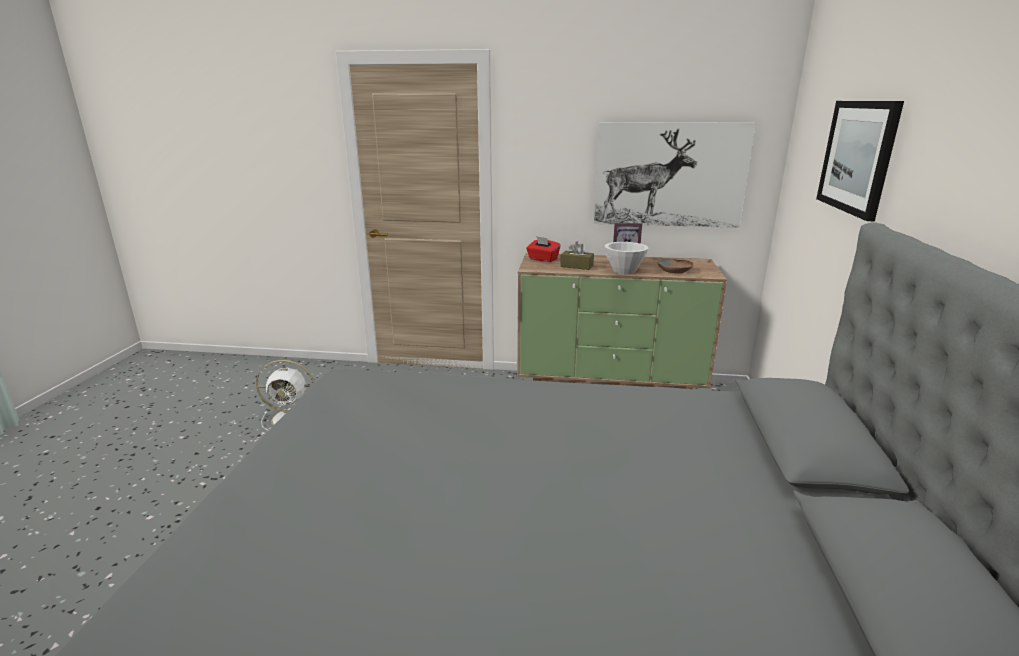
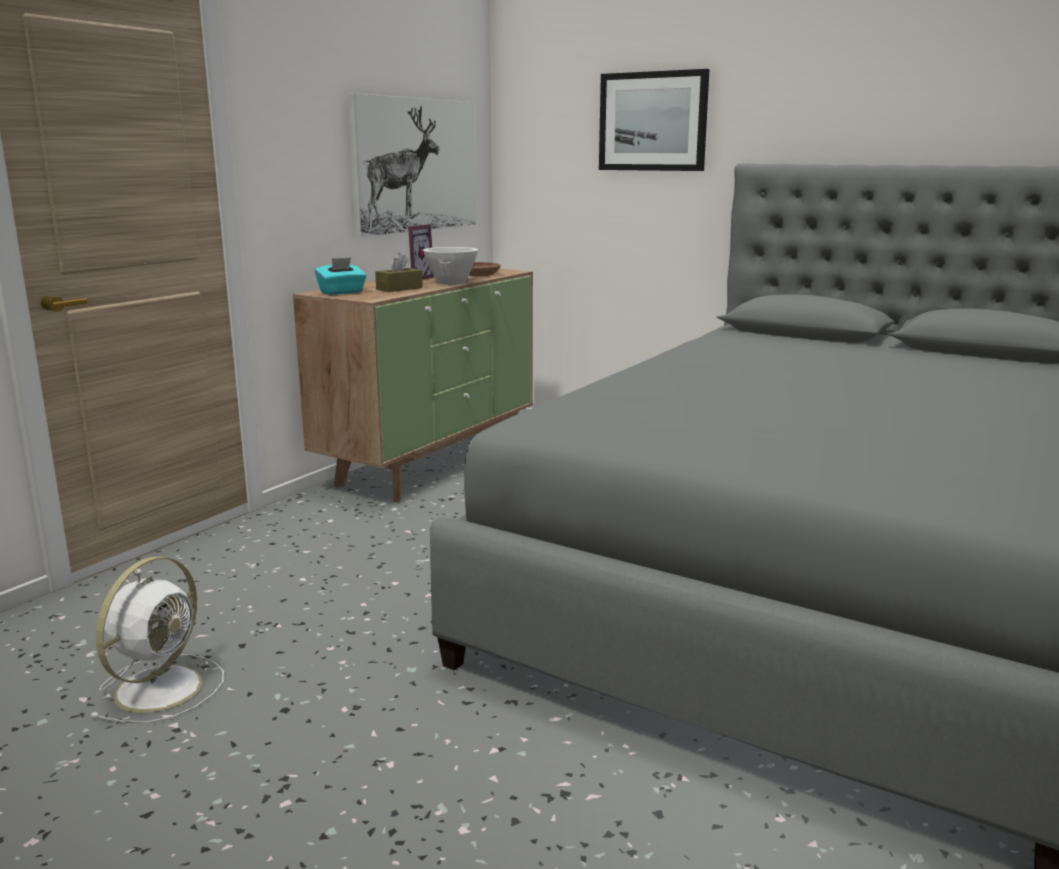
camera: 65 degrees left, 5 degrees down
red tissue box [526,236,561,262] -> turquoise tissue box [315,257,367,295]

